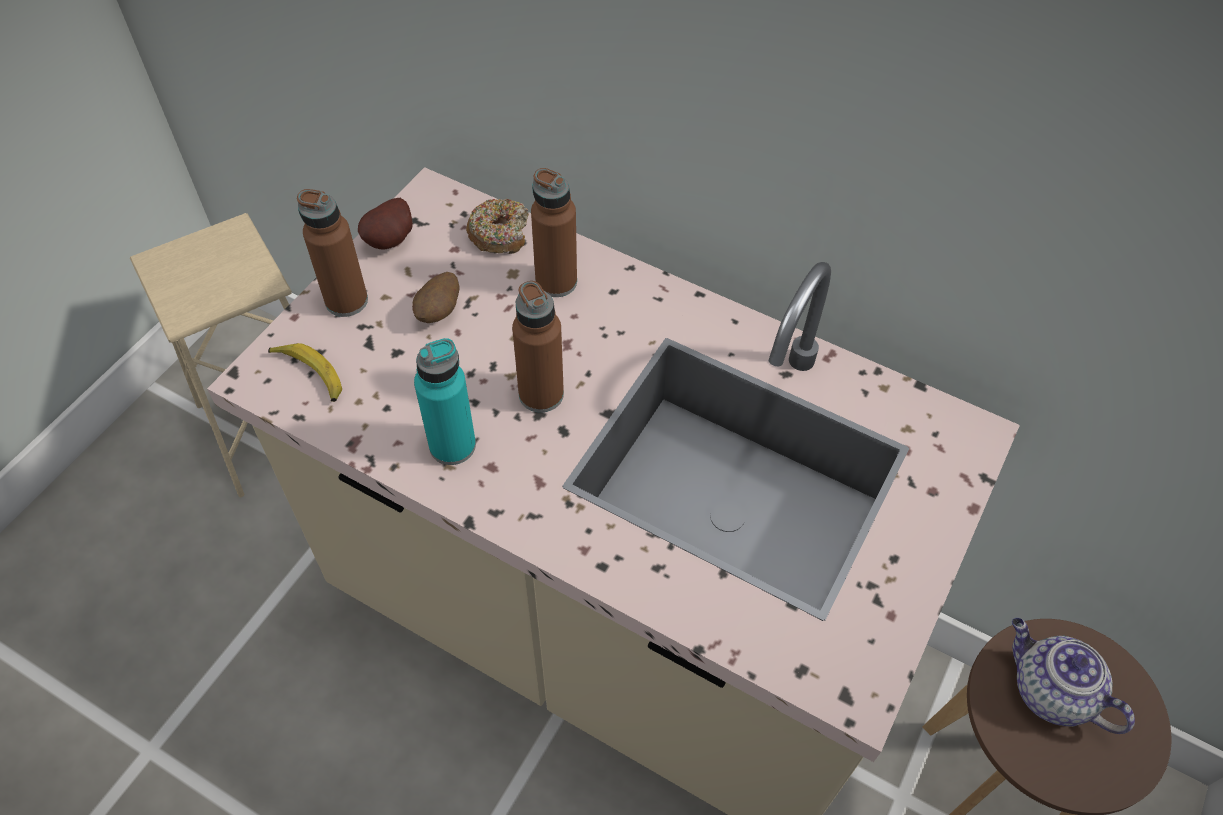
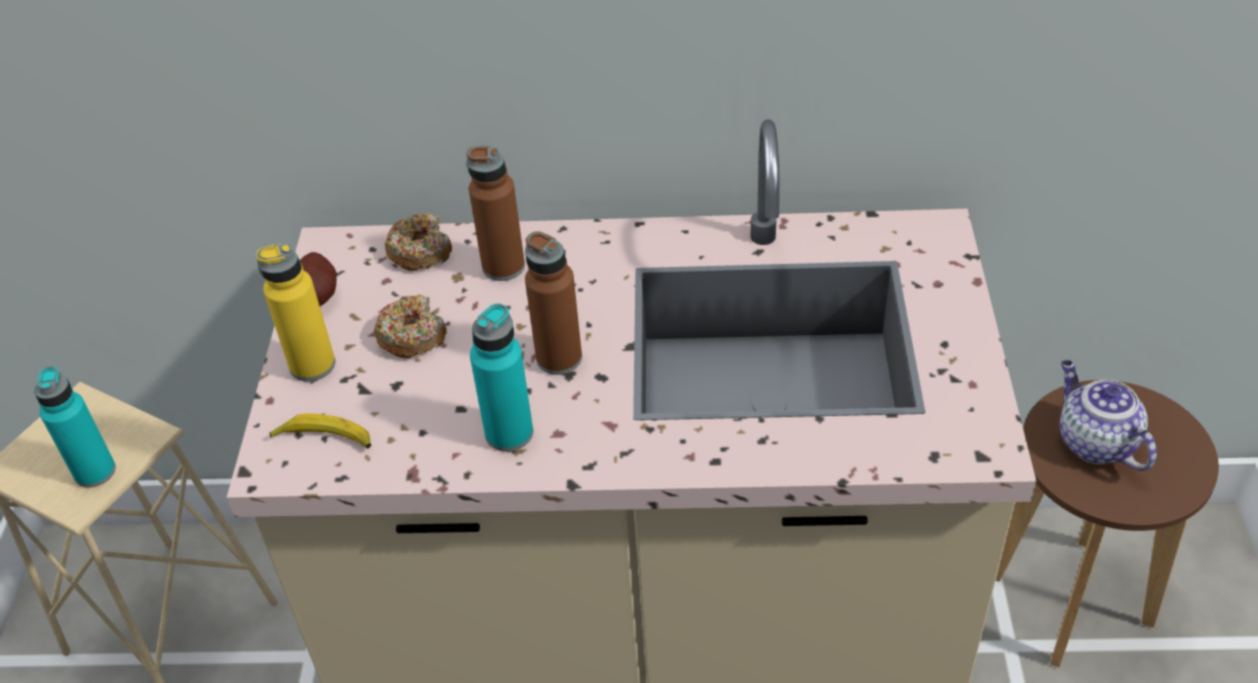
camera: 25 degrees left, 10 degrees down
brown bottle [297,189,368,317] -> yellow bottle [256,244,335,382]
potato [412,272,460,323] -> donut [374,294,447,358]
teapot [1012,618,1135,734] -> teapot turned 45 degrees clockwise [1060,360,1157,471]
none -> turquoise bottle [34,366,116,488]

